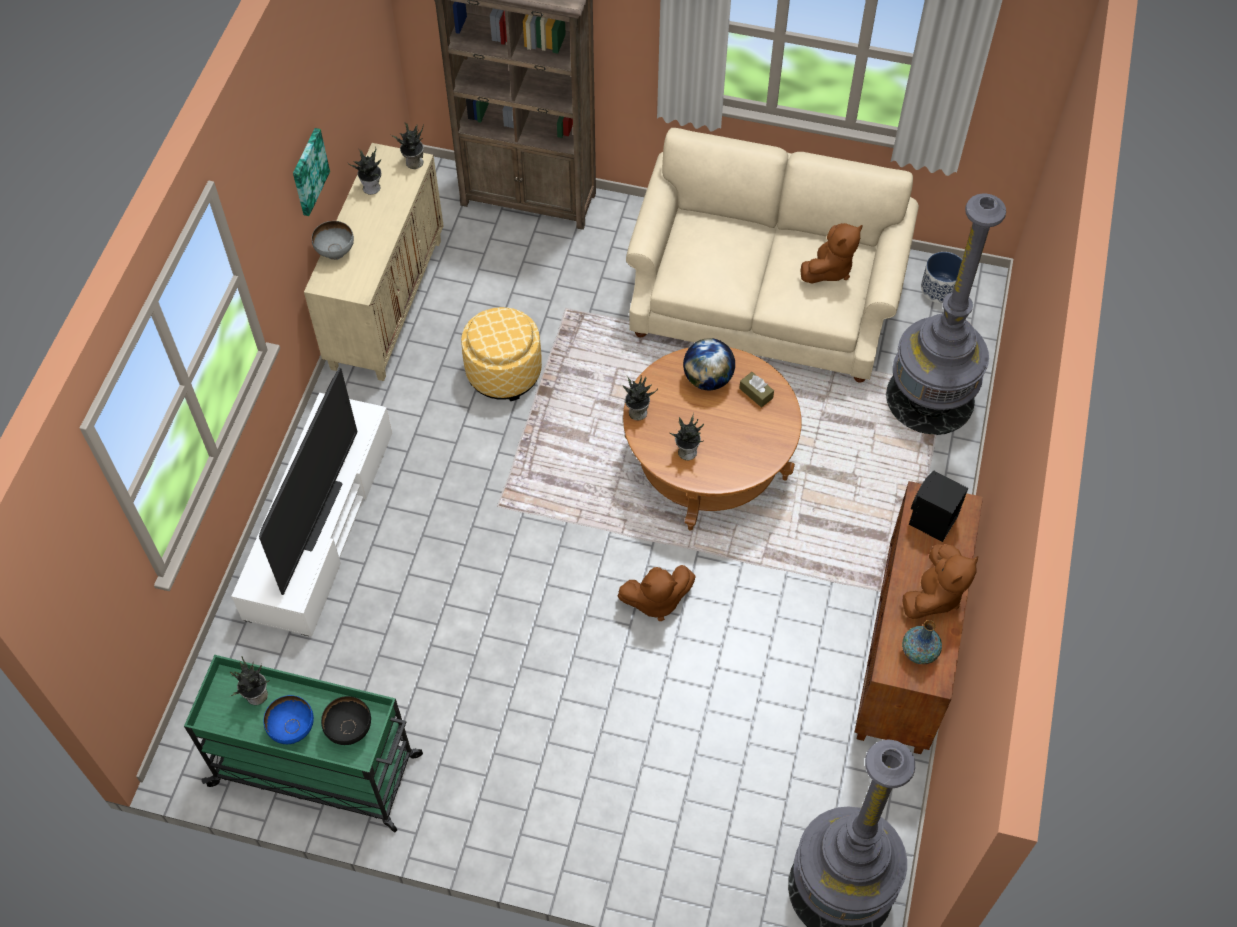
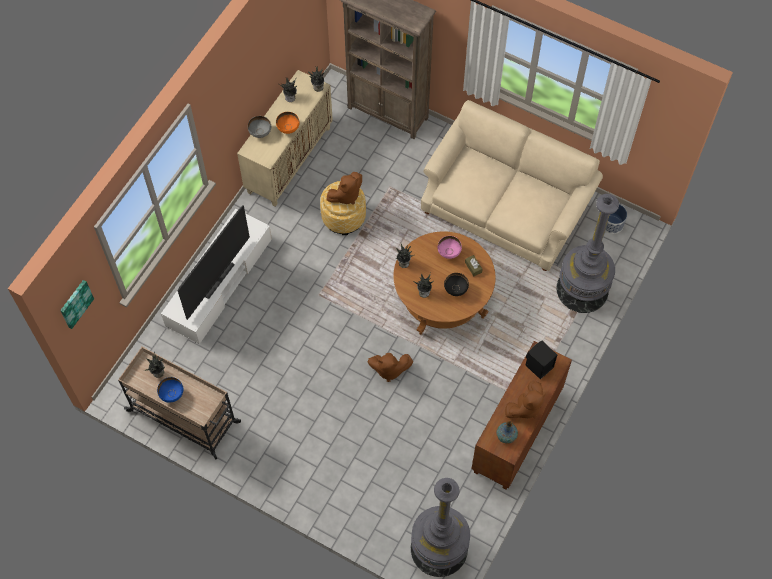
camera: 15 degrees right, 5 degrees up
green cart [184,655,423,832] -> beige cart [118,347,241,459]
picture [293,128,330,216] -> picture moved to [60,280,94,329]
black bowl [321,696,371,745] -> black bowl moved to [444,273,469,296]
globe [683,338,735,390] -> pink bowl [438,236,462,259]
brown plush toy [800,223,862,284] -> brown plush toy moved to [327,172,362,205]
none -> orange bowl [276,112,300,134]

